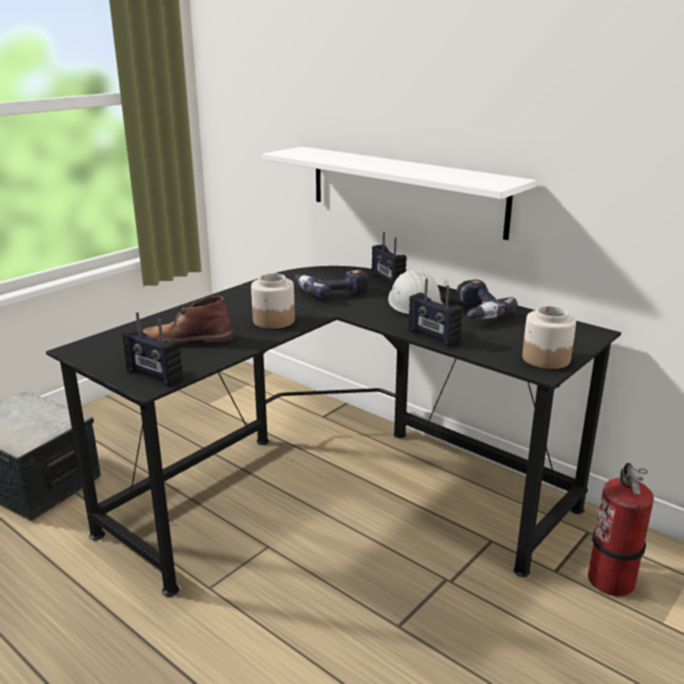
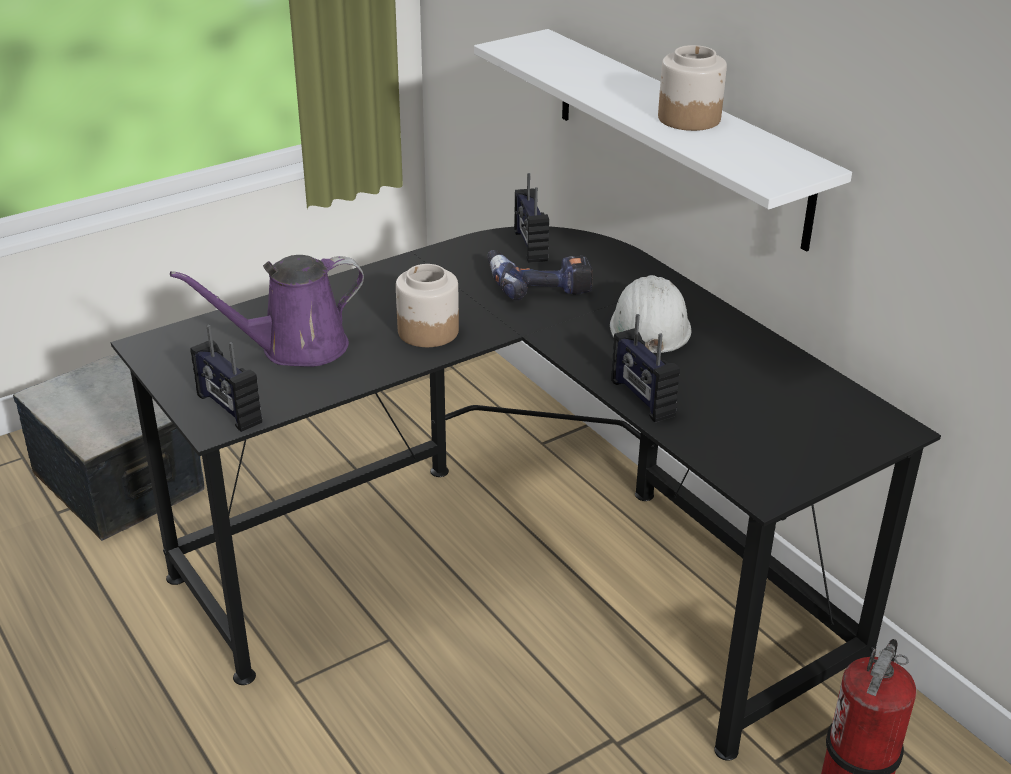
camera: 15 degrees right, 10 degrees up
brown boot [143,296,234,344] -> purple watering can [170,255,364,367]
radio [372,232,407,287] -> radio moved to [514,173,549,263]
power drill [457,279,518,320] -> none
jar [522,306,576,369] -> jar moved to [658,45,727,131]

